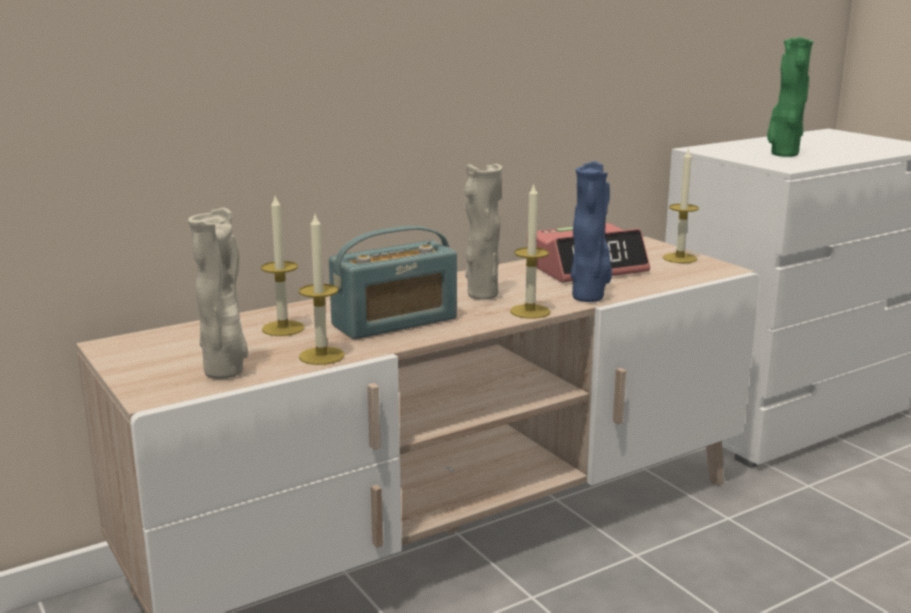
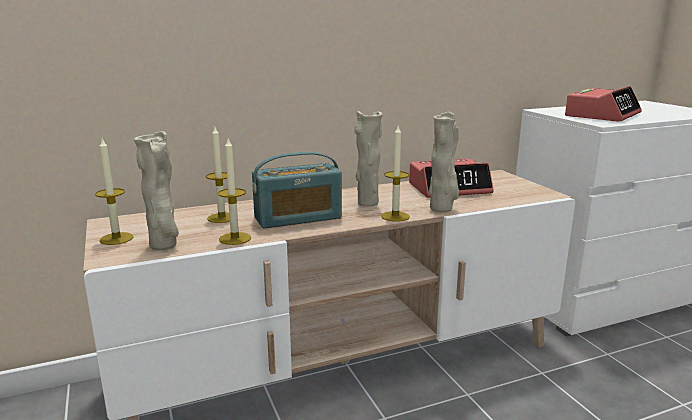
camera: 10 degrees right, 0 degrees up
blue vase [570,161,612,302] -> beige vase [429,112,459,212]
candle [663,148,699,263] -> candle moved to [95,139,133,245]
green vase [767,37,813,157] -> alarm clock [565,86,642,122]

